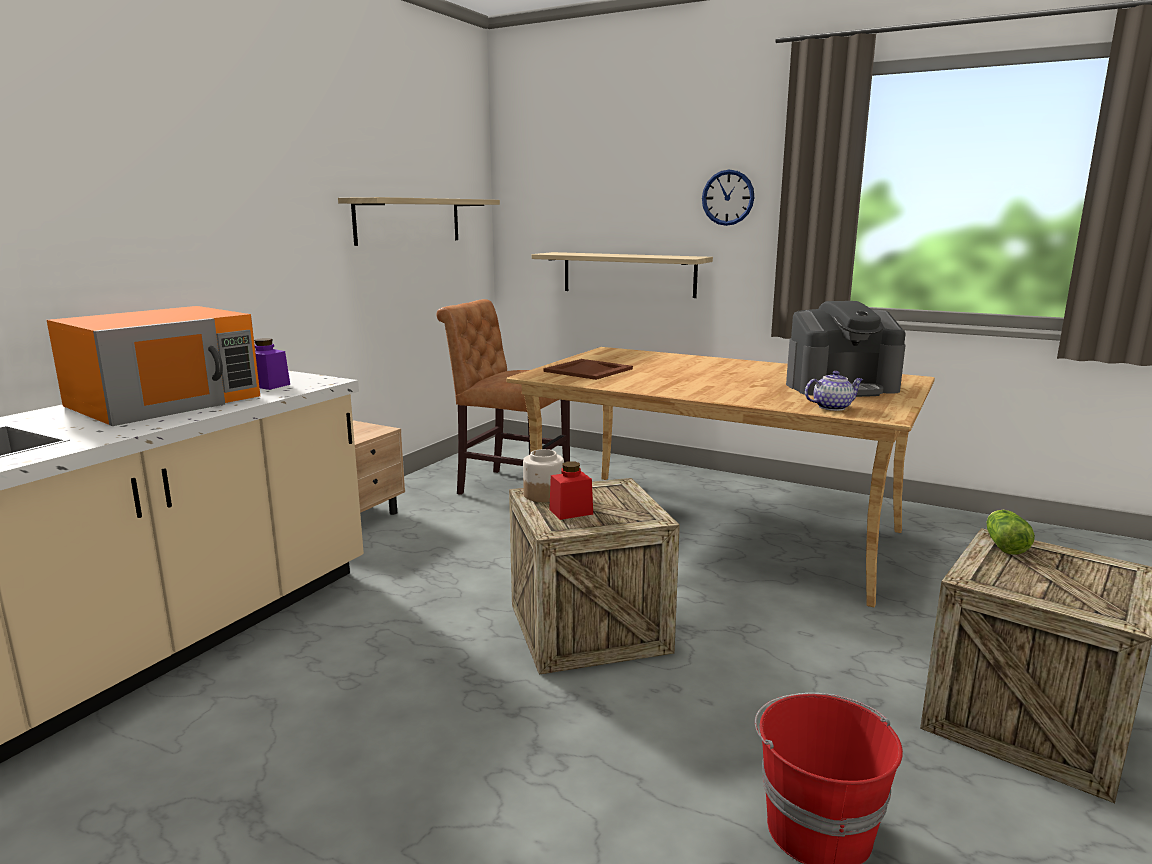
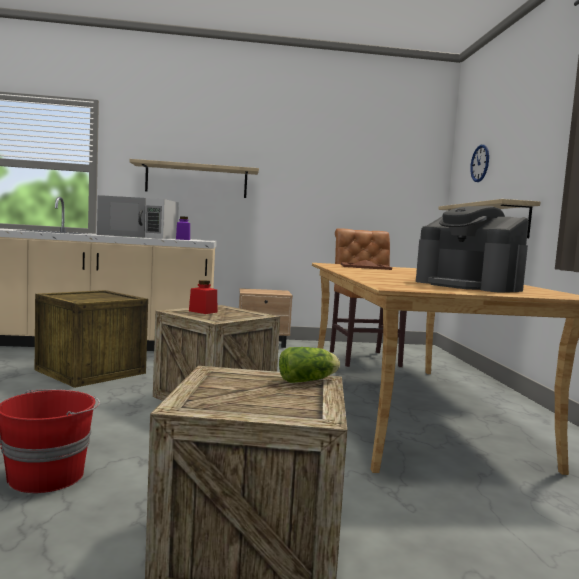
camera: 55 degrees right, 10 degrees down
orange microwave [47,306,260,426] -> white microwave [97,195,179,239]
shelf [338,197,500,246] -> shelf moved to [129,159,259,198]
jar [523,449,564,502] -> none
wall clock [702,170,754,226] -> wall clock moved to [470,145,489,182]
teapot [805,371,864,411] -> none
none -> crate [35,290,148,388]

